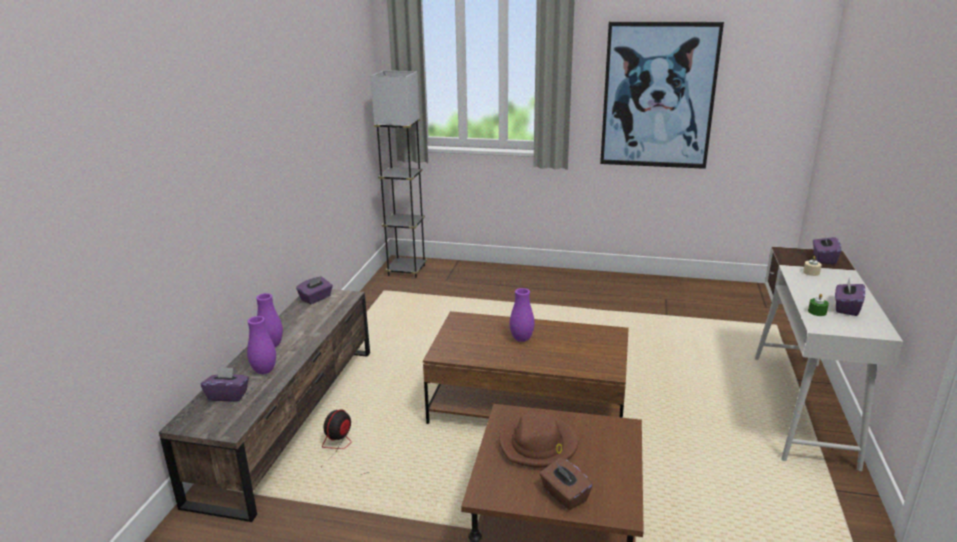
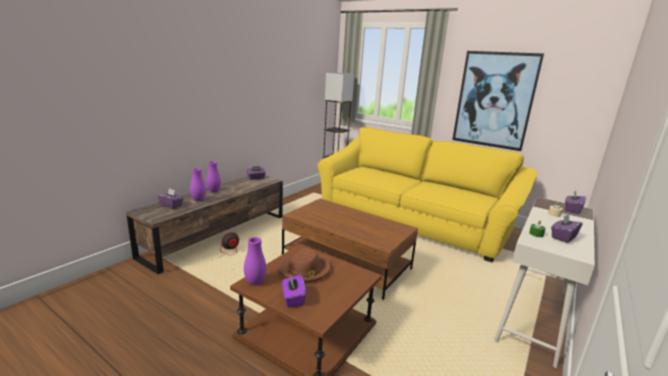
camera: 20 degrees right, 5 degrees down
purple vase [510,288,535,342] -> purple vase moved to [244,237,266,285]
brown tissue box [540,457,593,510] -> purple tissue box [282,274,306,307]
none -> yellow sofa [318,127,537,262]

